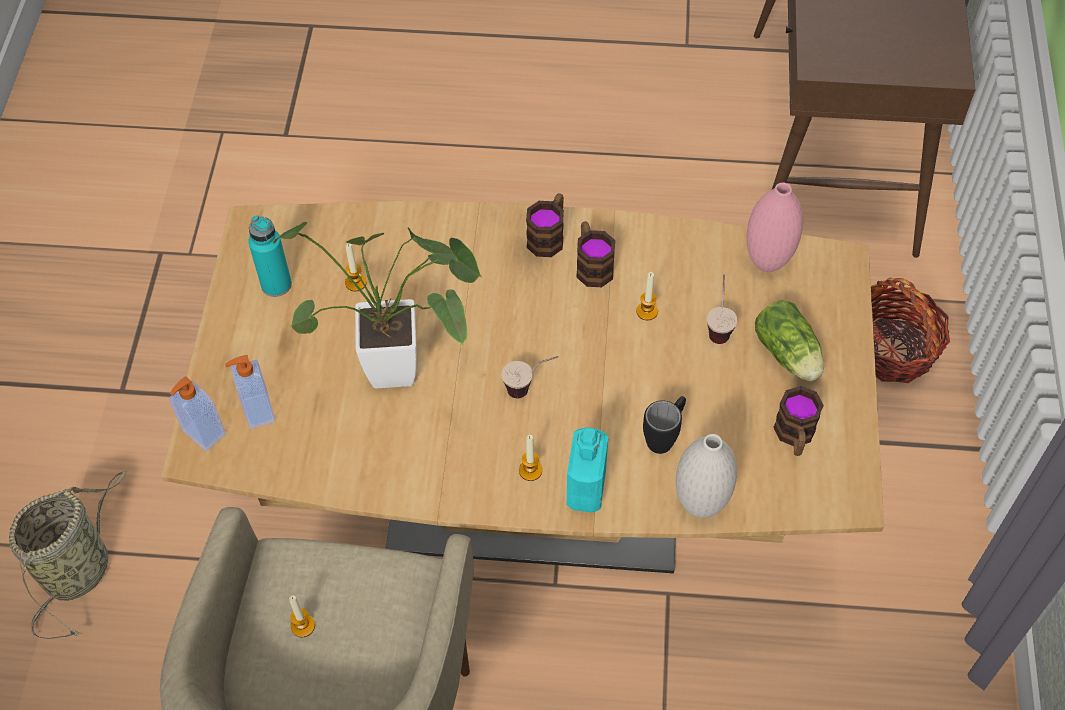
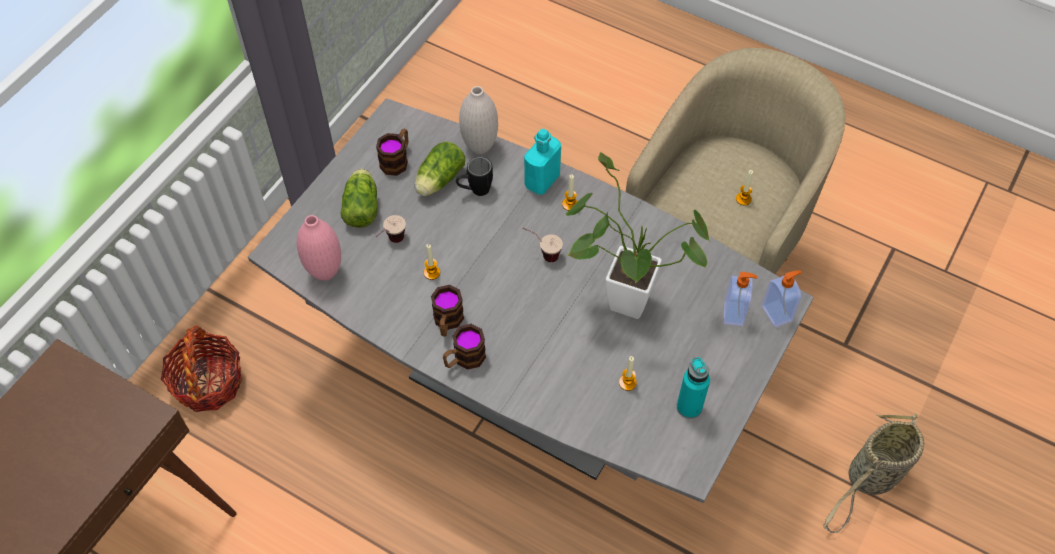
camera: 155 degrees left, 0 degrees up
brown dining table [162,201,884,573] -> grey dining table [248,98,814,503]
none -> lettuce [415,141,465,196]

